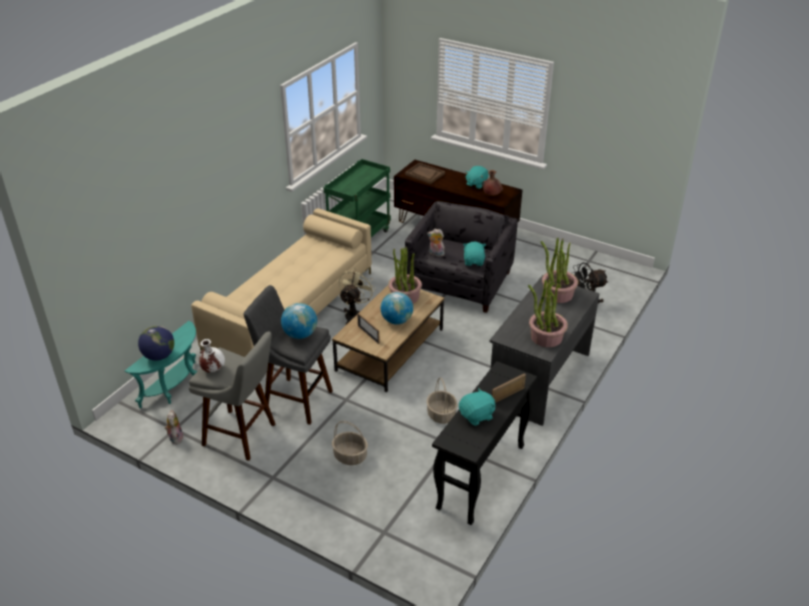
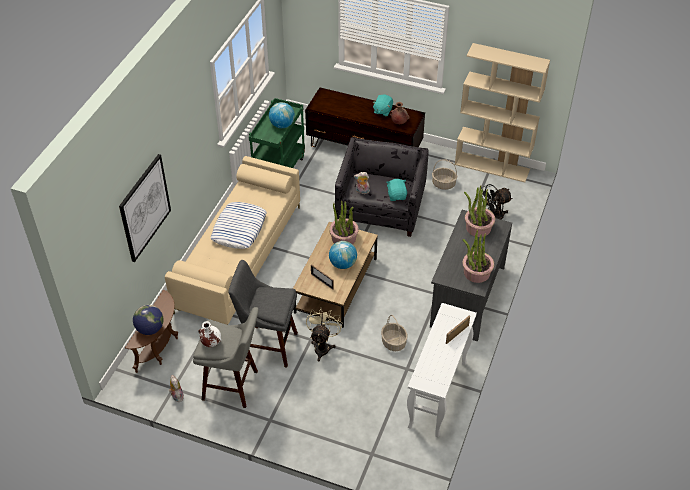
camera: 10 degrees left, 10 degrees up
turquoise side table [125,321,197,408] -> brown side table [125,290,178,373]
globe [281,303,317,339] -> globe moved to [269,102,295,128]
basket [332,421,368,465] -> basket moved to [432,159,457,190]
beige fan [339,268,376,325] -> beige fan moved to [306,308,342,361]
brown tray [405,163,445,184] -> none
black console table [432,361,537,525] -> white console table [407,303,477,438]
turquoise plush toy [459,388,495,426] -> none
none -> picture [119,154,171,262]
none -> pillow [211,202,267,249]
none -> beige bookcase [455,43,550,182]

